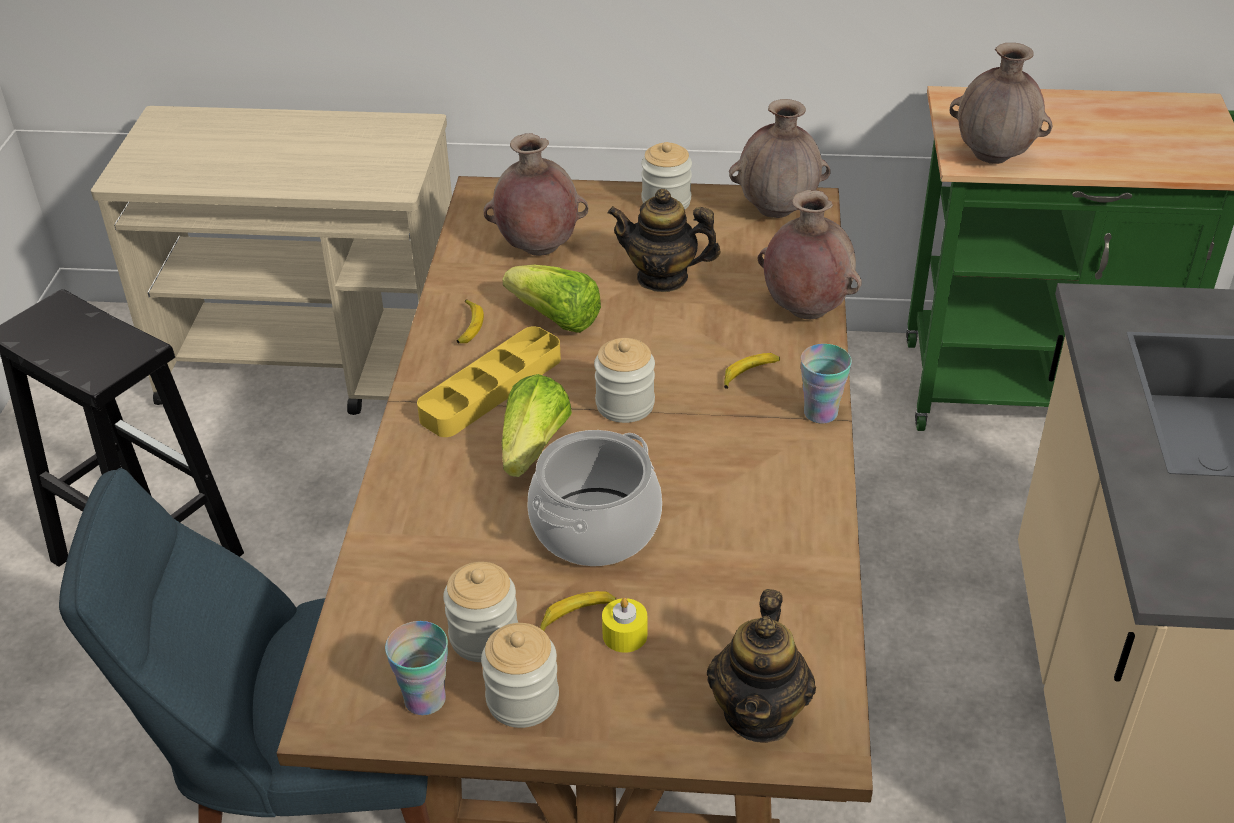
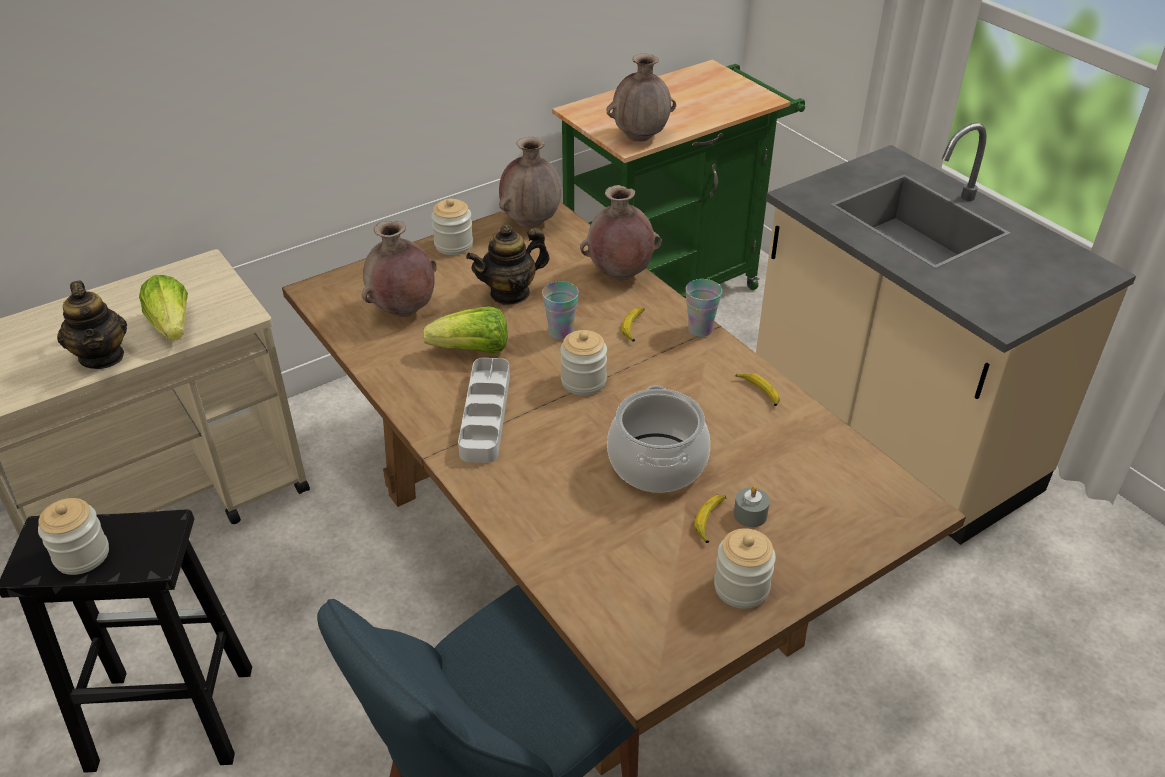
camera: 40 degrees left, 0 degrees up
cup [385,621,448,715] -> cup moved to [542,281,579,340]
yellow tray [417,326,561,437] -> grey tray [458,358,510,463]
jar [443,562,518,662] -> jar moved to [38,498,109,575]
banana [457,299,484,344] -> banana moved to [736,373,780,406]
lettuce [502,374,572,477] -> lettuce moved to [139,275,188,341]
yellow candle [602,598,647,653] -> grey candle [734,486,770,527]
teapot [707,589,816,743] -> teapot moved to [57,281,127,369]

